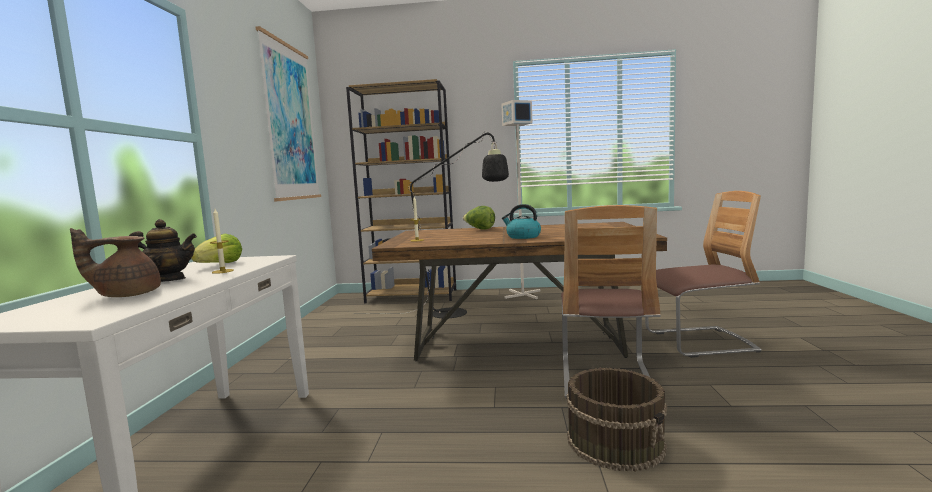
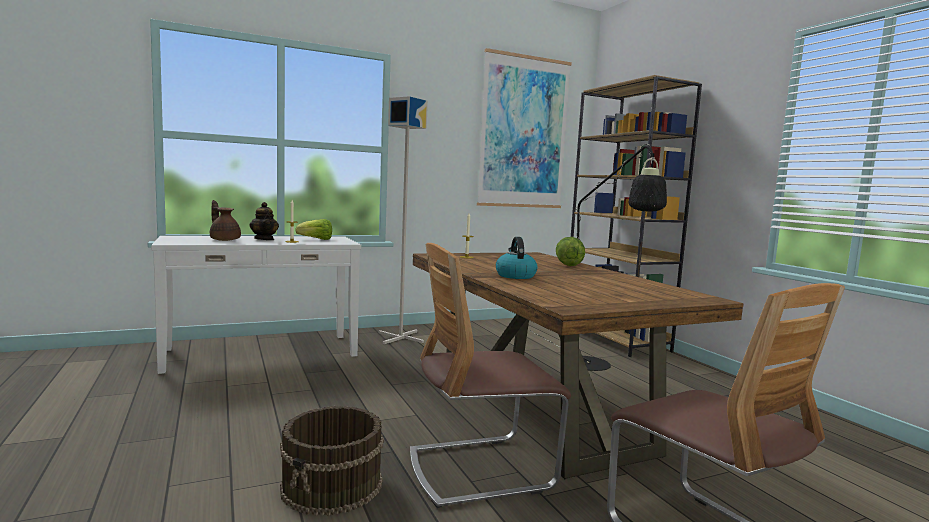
camera: 60 degrees right, 0 degrees up
grey floor lamp [501,100,540,299] -> grey floor lamp moved to [379,96,428,344]

